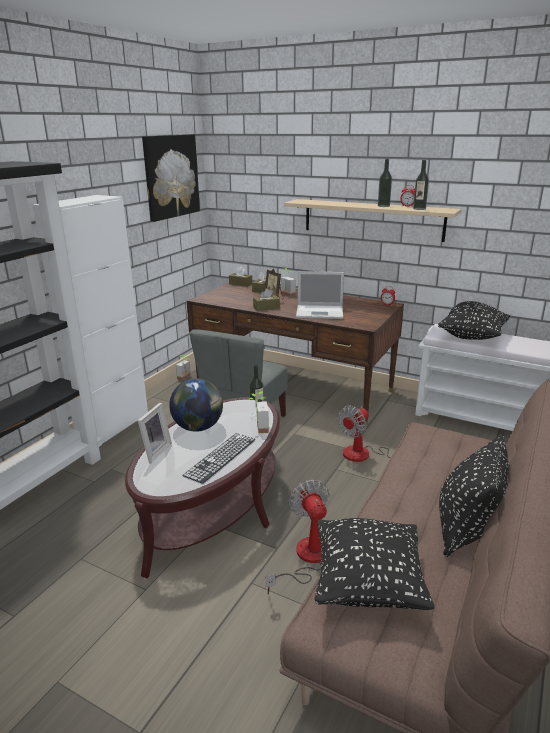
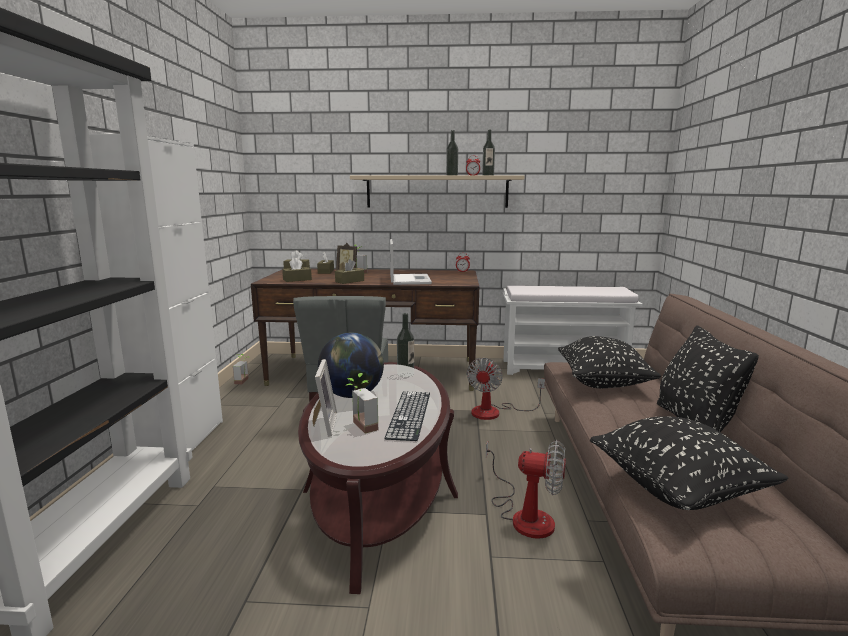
camera: 25 degrees left, 10 degrees down
picture [142,134,200,222] -> none
potted plant [249,391,269,433] -> potted plant moved to [346,373,378,434]
fan [266,479,330,595] -> fan turned 150 degrees clockwise [486,440,566,539]
laptop [296,271,344,319] -> laptop turned 75 degrees counterclockwise [390,239,432,285]
black pillow [438,301,510,340] -> black pillow moved to [558,336,661,388]
none -> brown tissue box [282,258,312,282]

